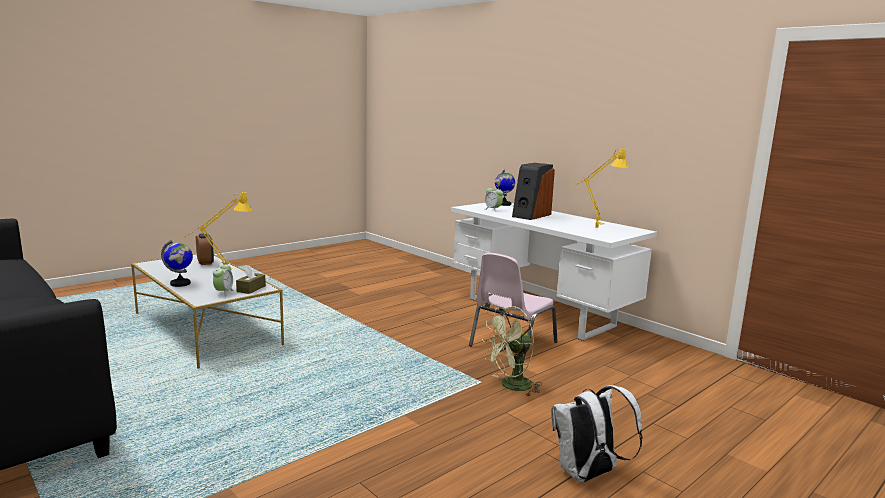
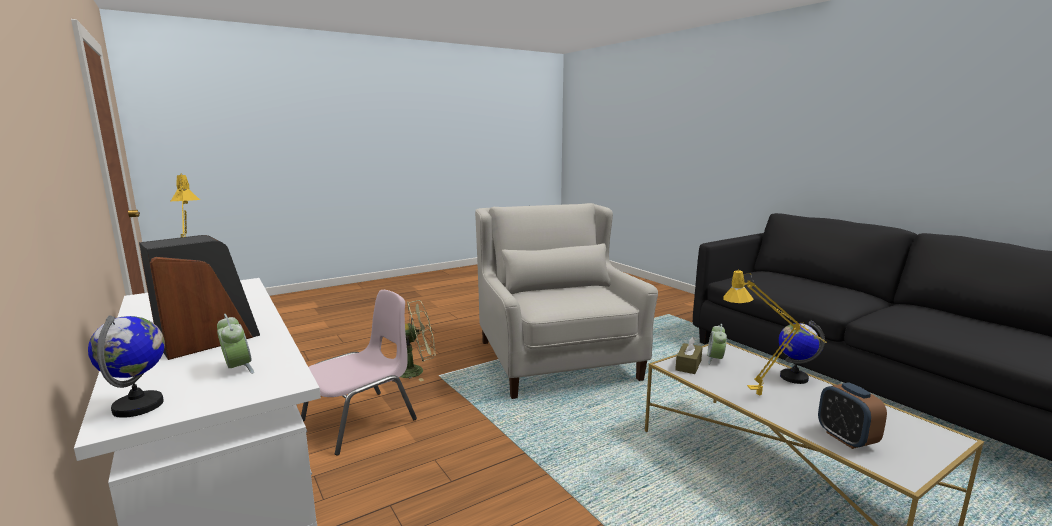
camera: 170 degrees left, 0 degrees up
white backpack [551,385,643,482] -> none
none -> white armchair [475,203,658,399]

